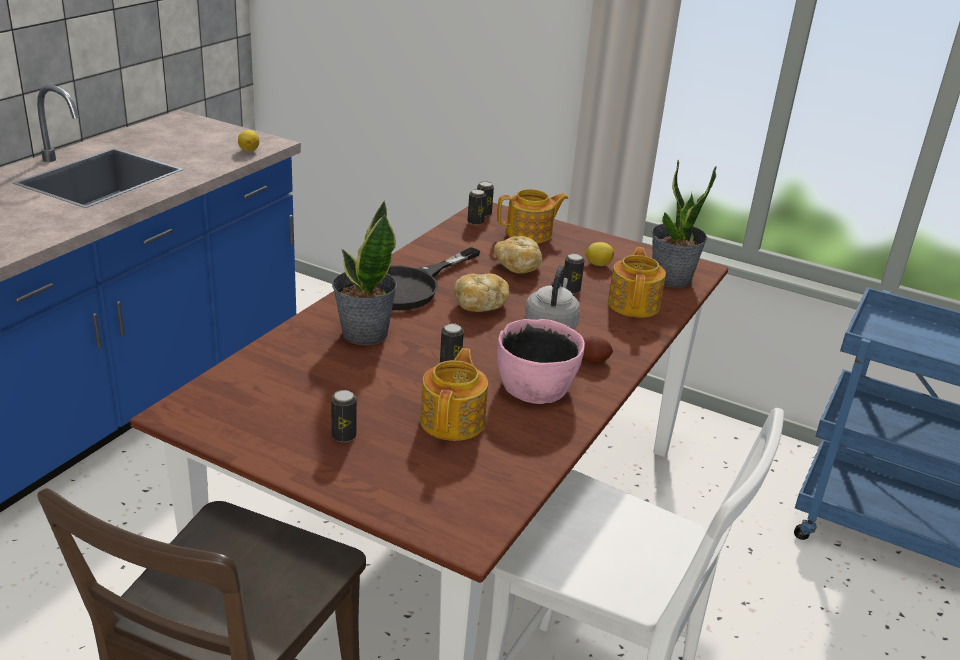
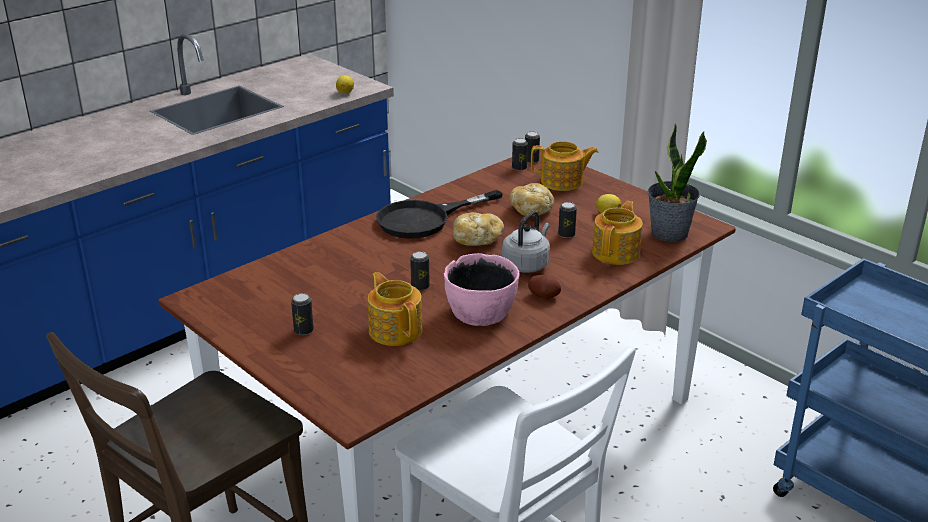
camera: 20 degrees right, 0 degrees up
potted plant [332,200,397,346] -> none
teapot [420,348,488,441] -> teapot turned 60 degrees counterclockwise [368,272,422,346]

